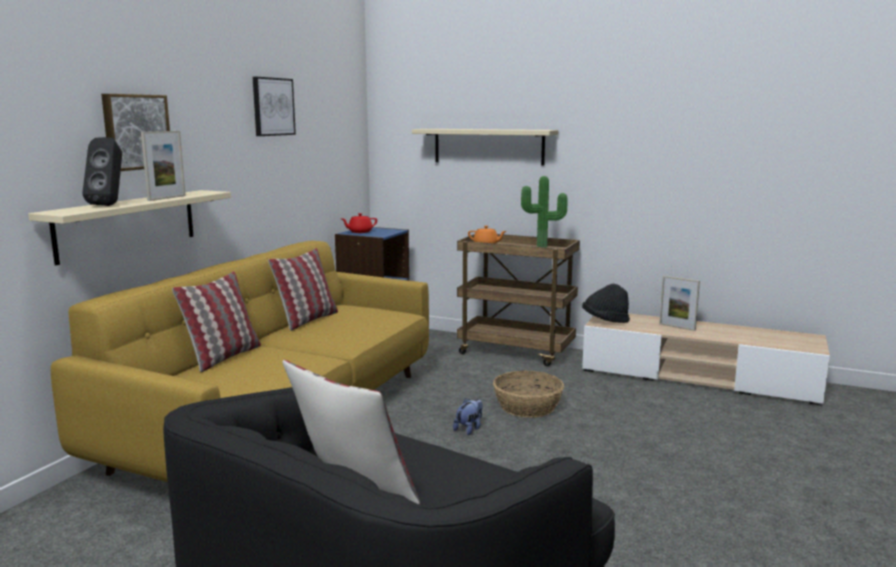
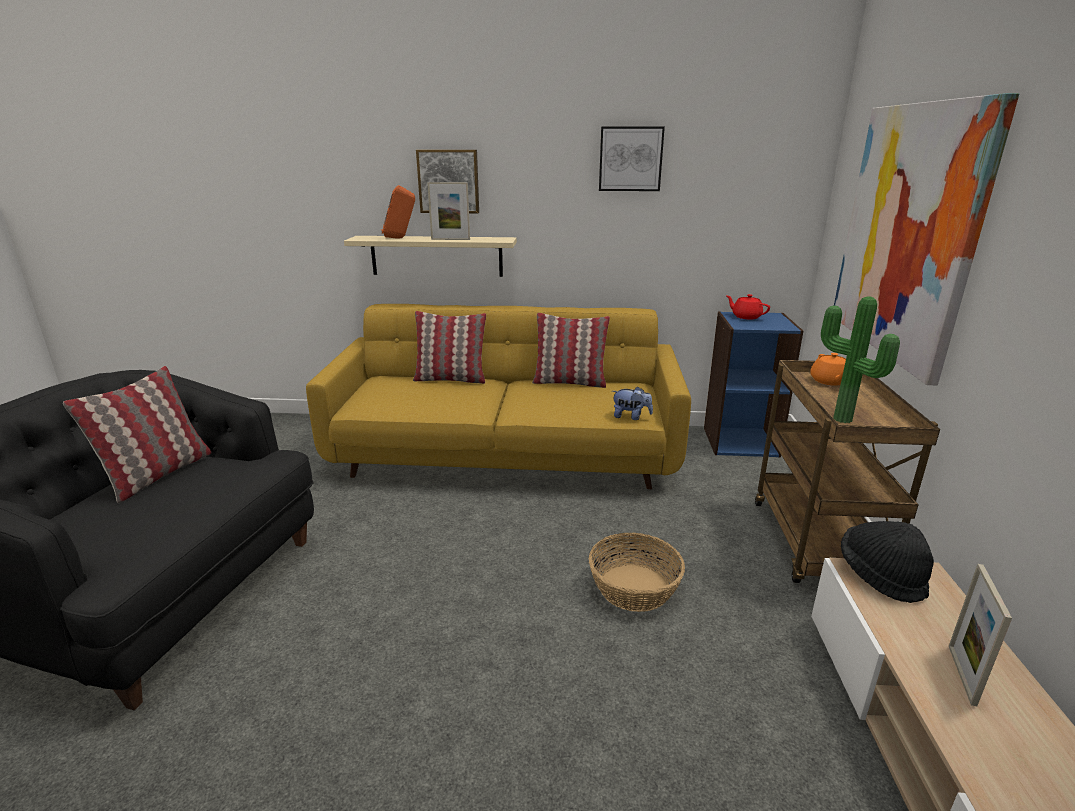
camera: 70 degrees right, 10 degrees up
black speaker [82,137,122,206] -> orange speaker [381,185,415,239]
beige shelf [412,129,558,166] -> picture [834,93,1019,385]
plush toy [453,398,483,435] -> plush toy moved to [612,387,653,420]

